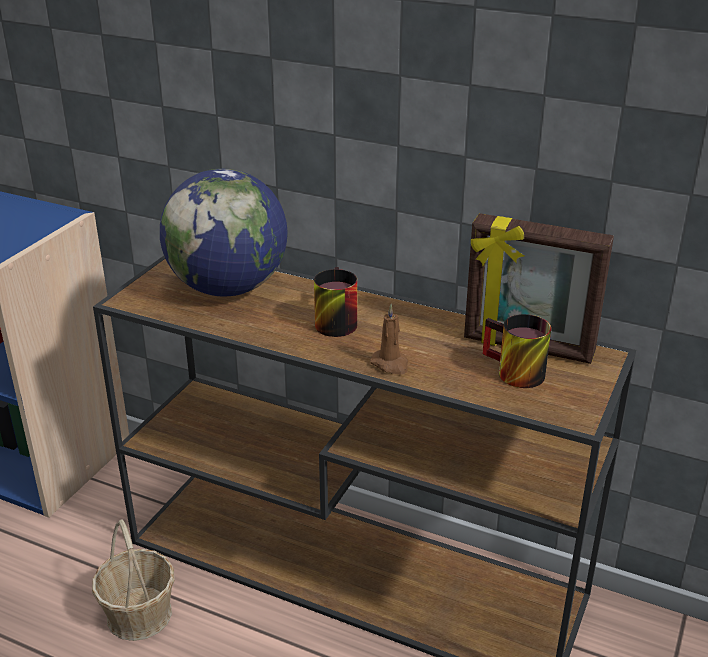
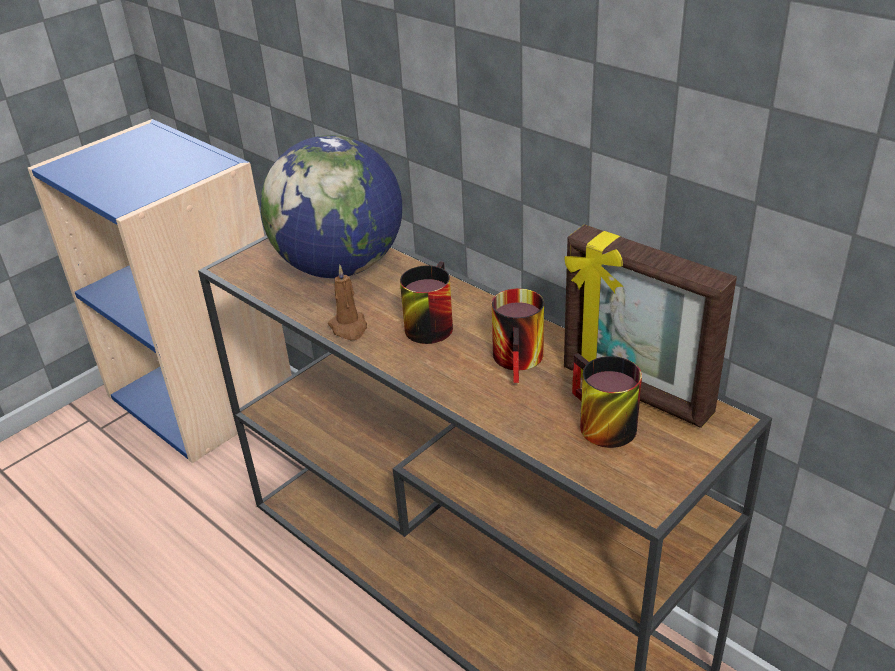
camera: 20 degrees right, 5 degrees up
basket [92,519,175,641] -> none
brown candle [370,304,408,375] -> brown candle moved to [328,265,367,340]
none -> mug [492,288,544,383]

